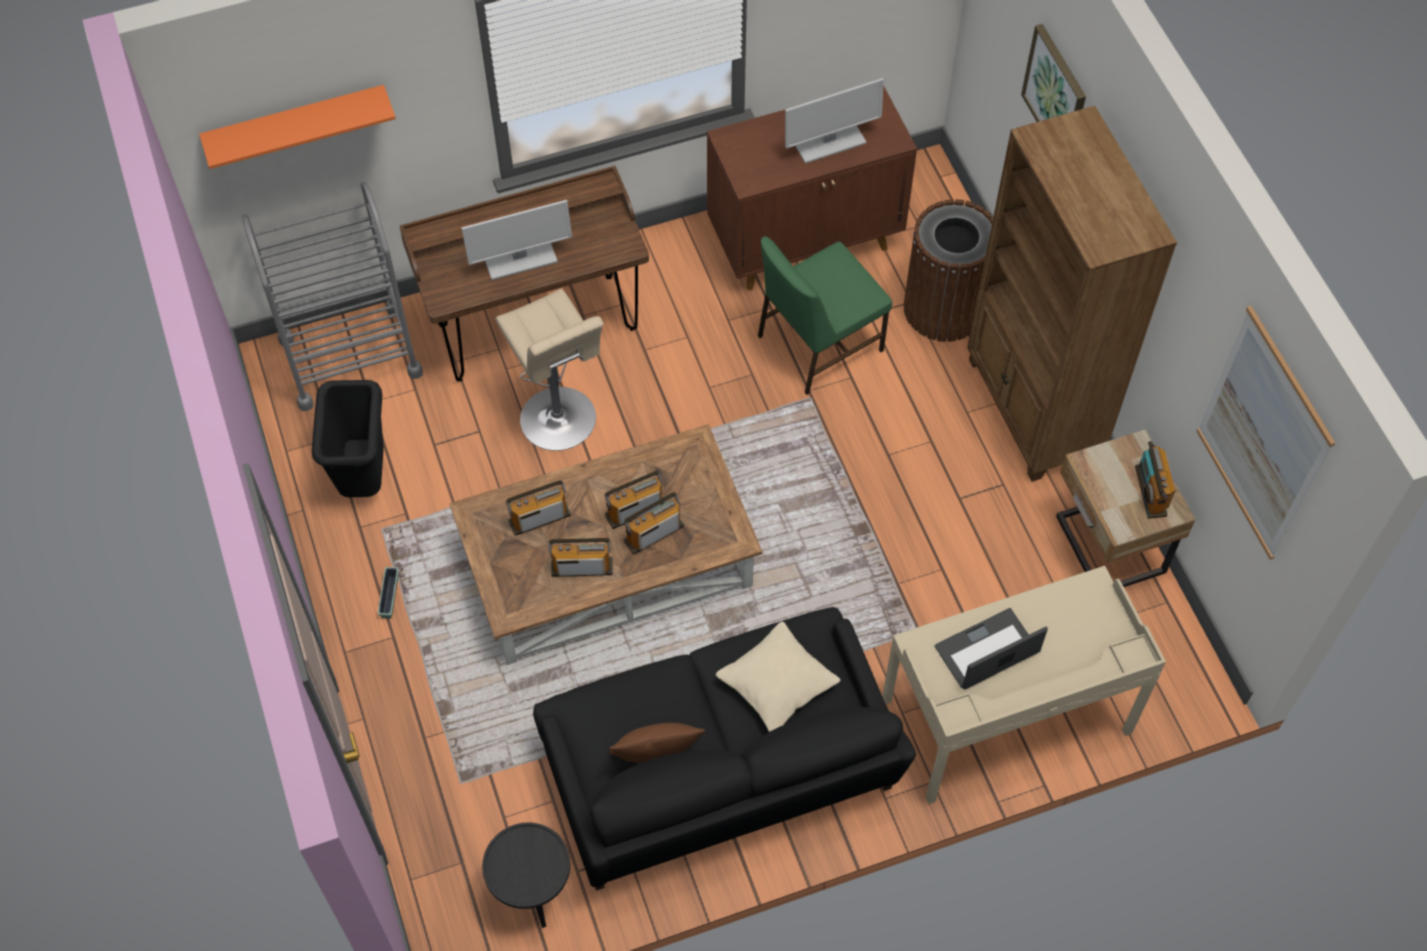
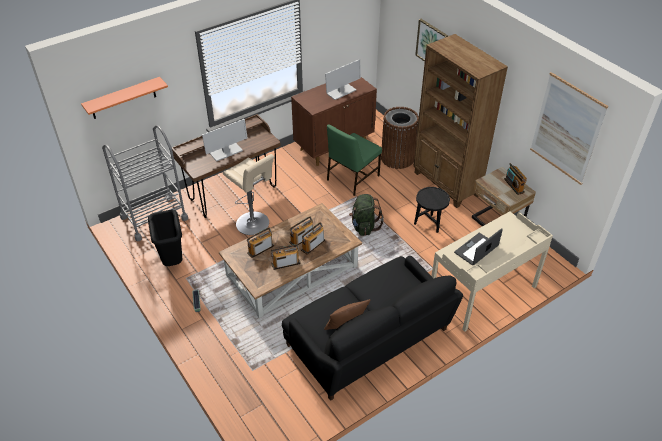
camera: 15 degrees left, 15 degrees down
black side table [482,823,570,928] -> black side table moved to [414,187,450,233]
beige pillow [716,622,841,732] -> none
none -> green backpack [349,194,384,236]

